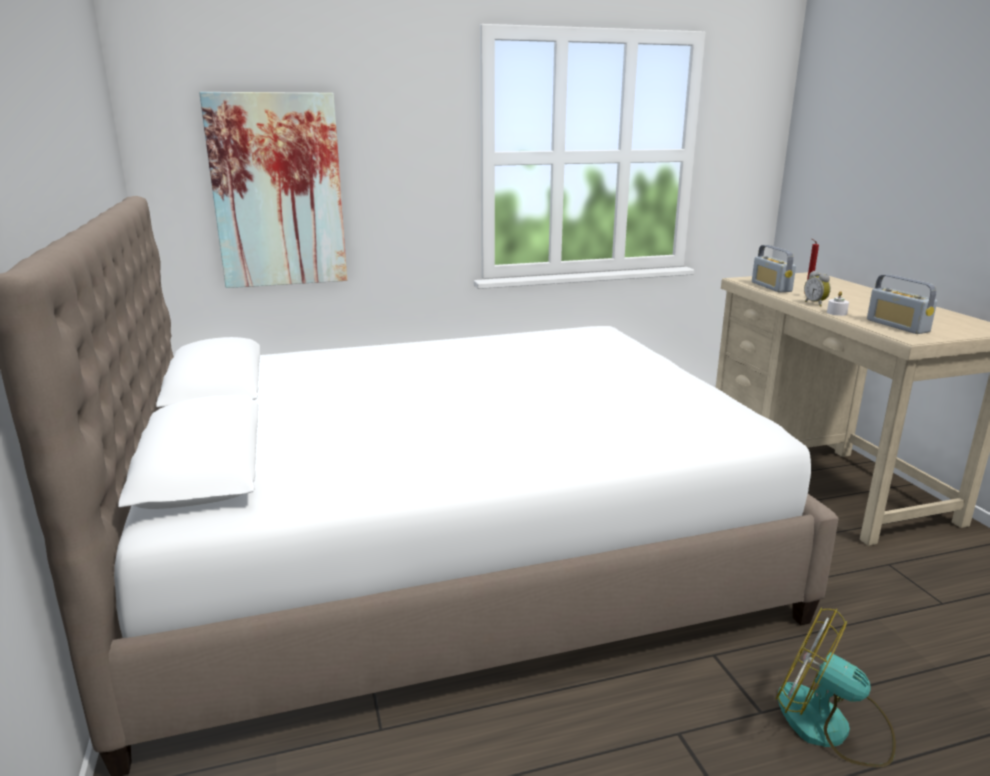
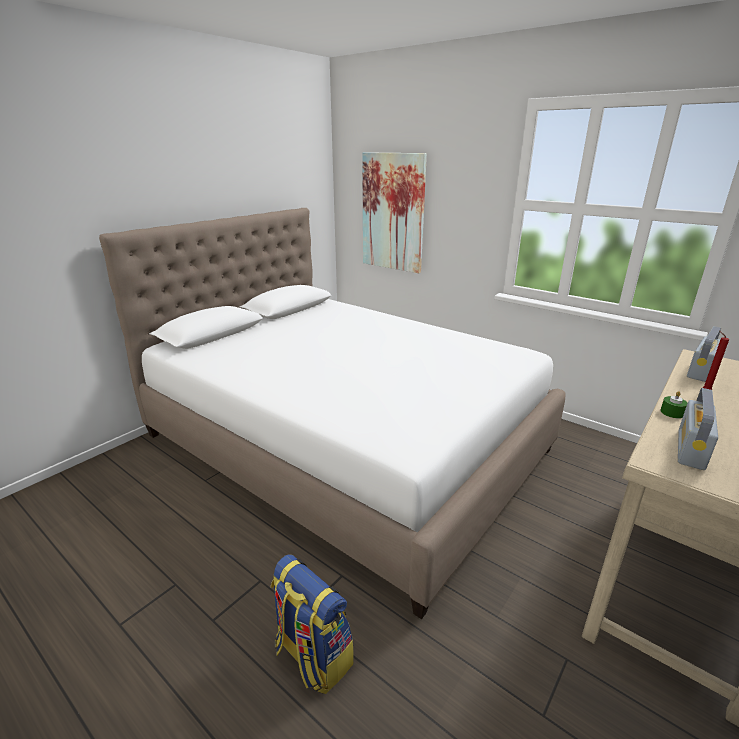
camera: 55 degrees right, 5 degrees up
fan [776,608,896,767] -> backpack [271,554,354,694]
alarm clock [804,271,831,306] -> none
white candle [827,291,849,316] -> green candle [660,391,687,418]

